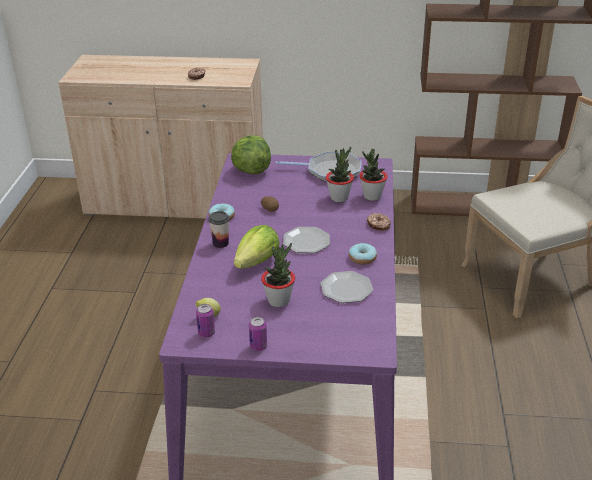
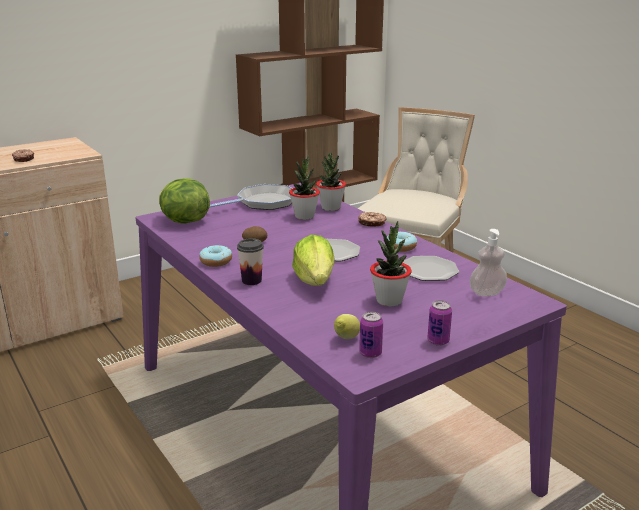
camera: 40 degrees left, 10 degrees down
none -> soap dispenser [470,229,507,296]

